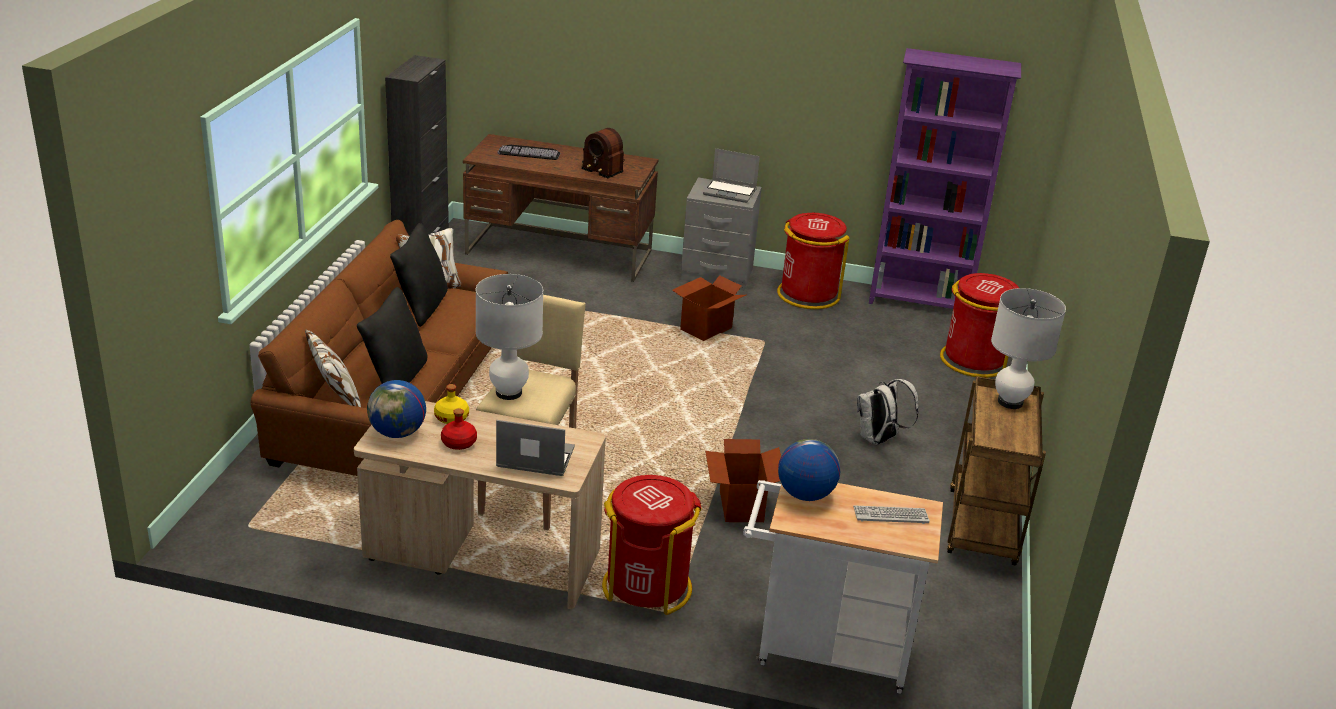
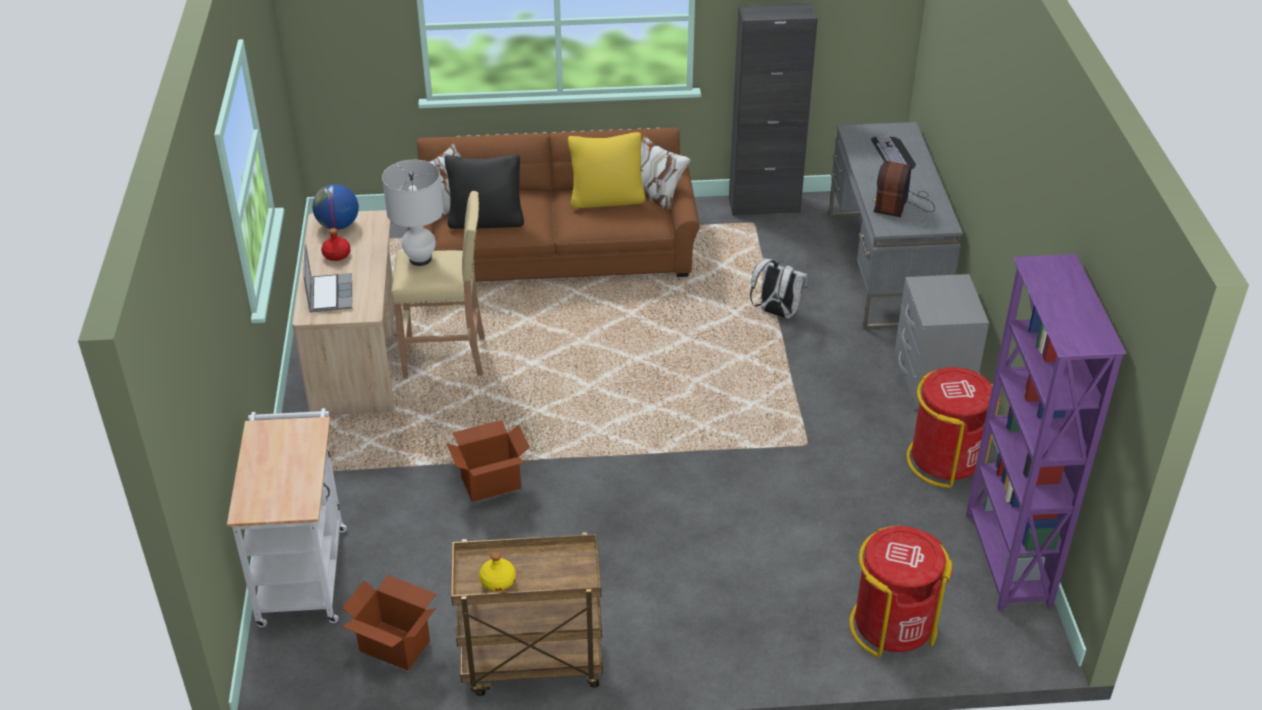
camera: 75 degrees right, 10 degrees up
black pillow [390,223,448,327] -> yellow pillow [568,132,645,209]
yellow bottle [434,384,469,424] -> yellow bottle moved to [479,551,516,591]
brown desk [463,134,659,282] -> grey desk [828,122,963,329]
red trash can [602,475,702,615] -> none
cardboard box [672,275,746,341] -> cardboard box moved to [342,575,436,671]
laptop [703,148,760,203] -> none
globe [778,439,840,501] -> none
keyboard [853,506,930,524] -> none
white backpack [857,379,919,445] -> white backpack moved to [750,258,808,319]
white table lamp [991,288,1066,409] -> none

